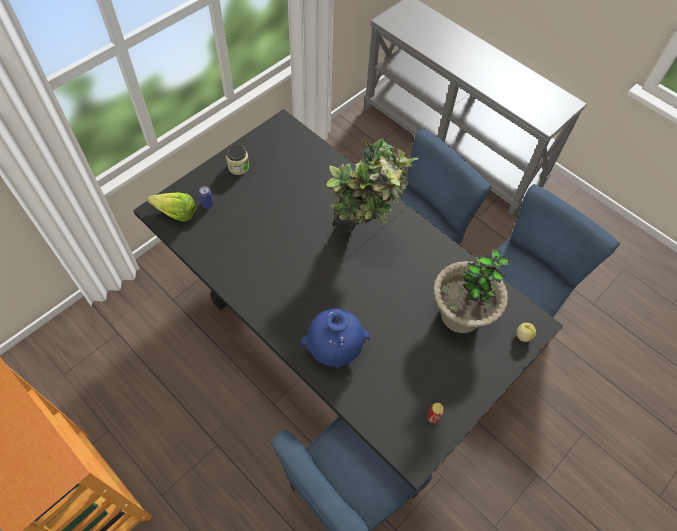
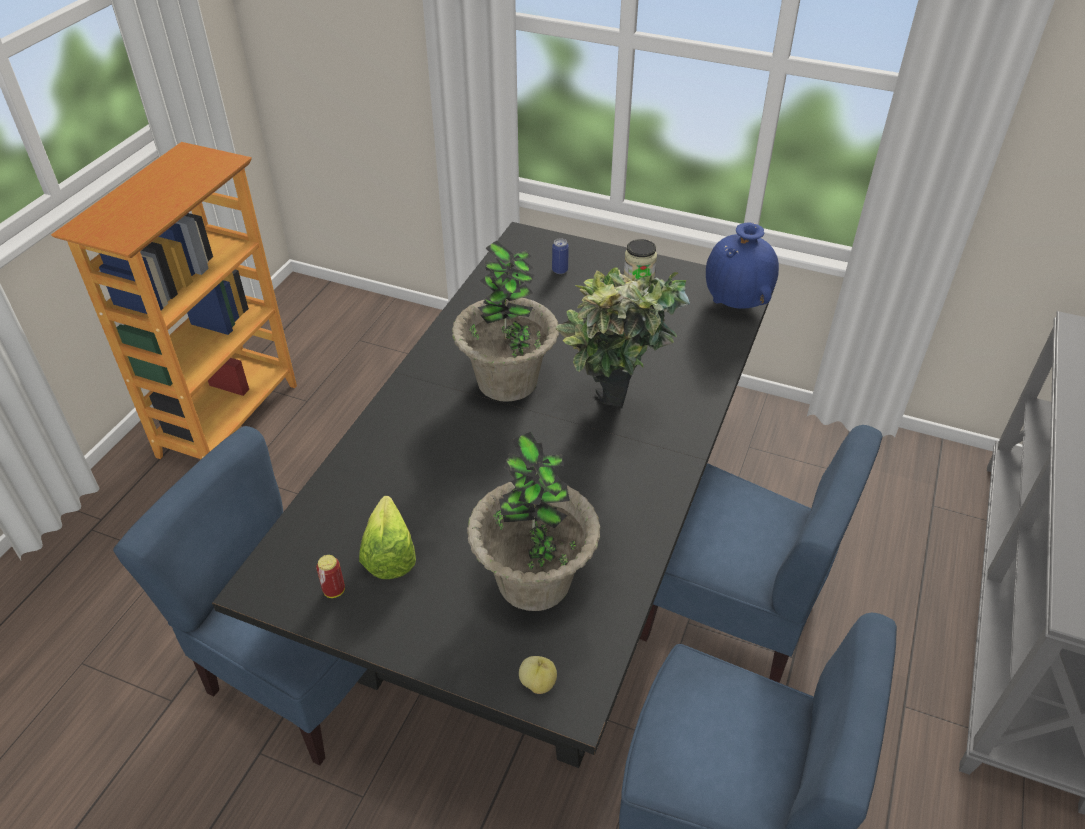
camera: 70 degrees right, 15 degrees down
lettuce [148,193,196,222] -> lettuce moved to [359,496,416,579]
blue vase [301,309,370,368] -> blue vase moved to [706,222,779,308]
none -> potted plant [452,240,559,402]

